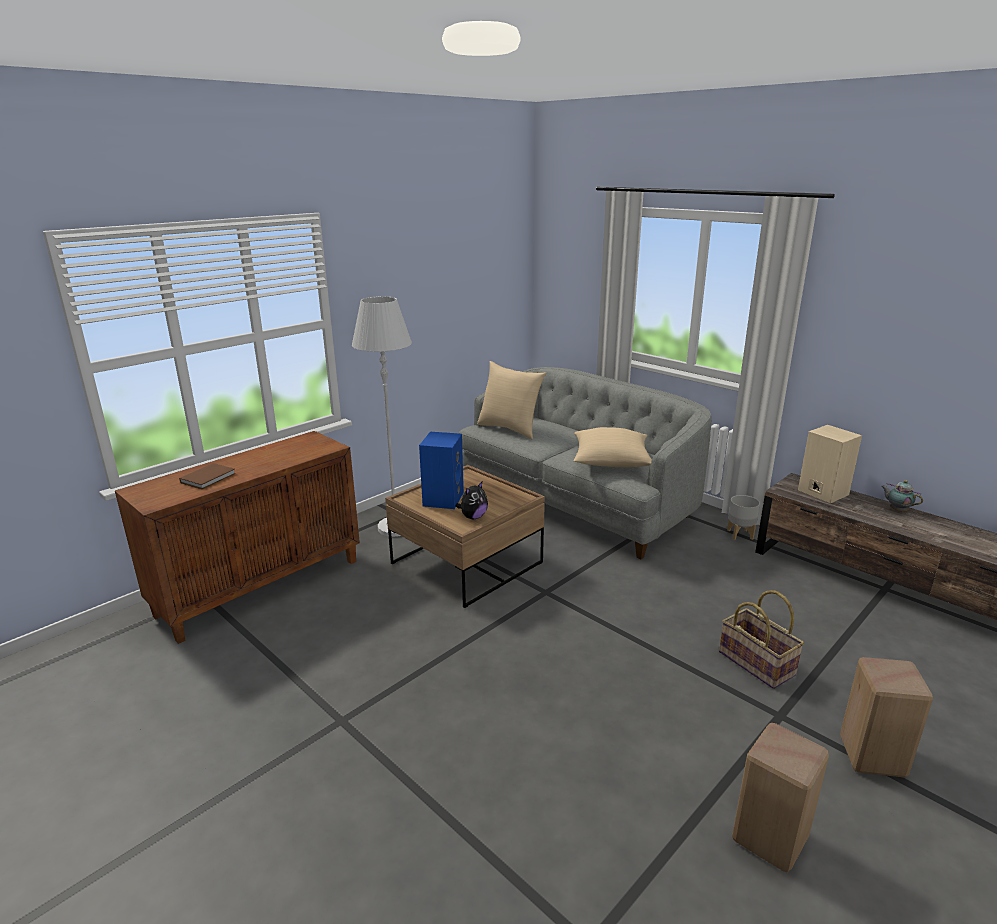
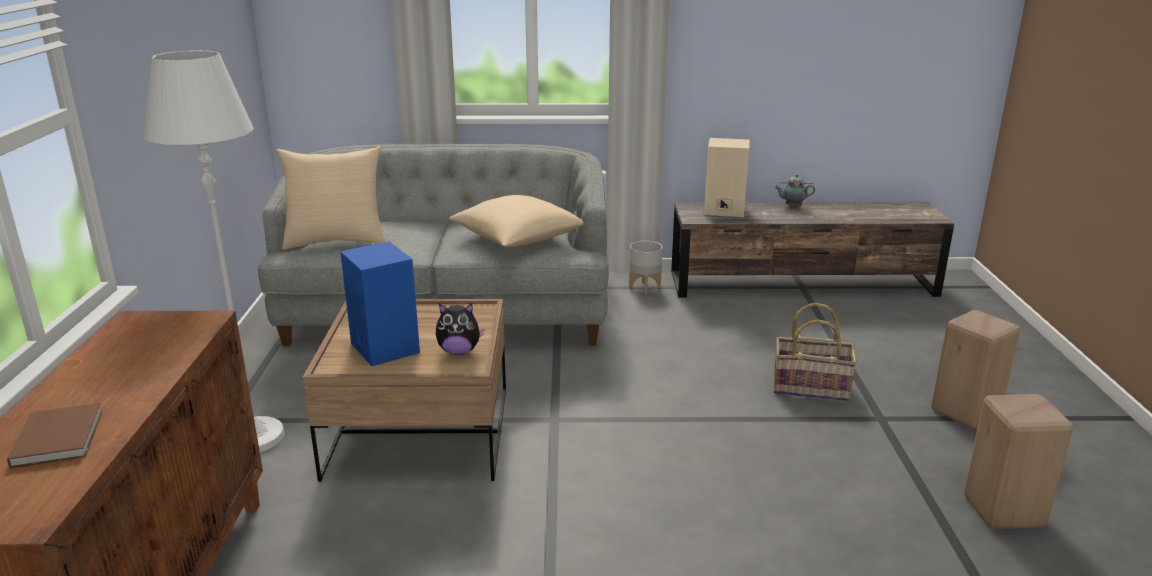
camera: 45 degrees left, 0 degrees up
plush toy [455,482,488,519] -> plush toy turned 90 degrees clockwise [436,304,484,355]

